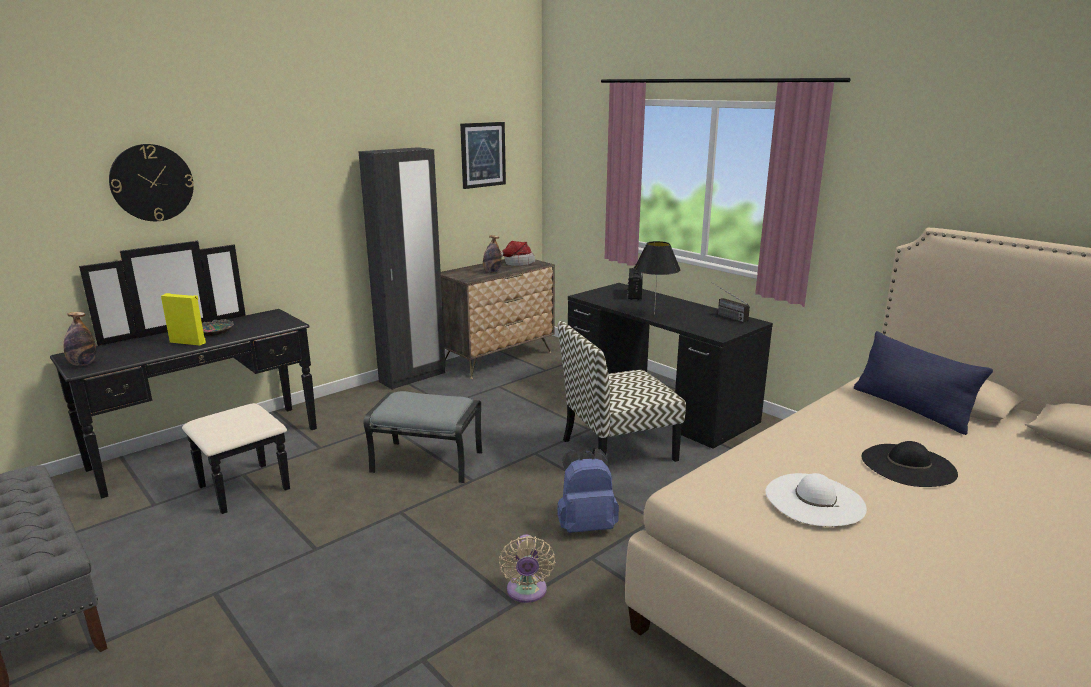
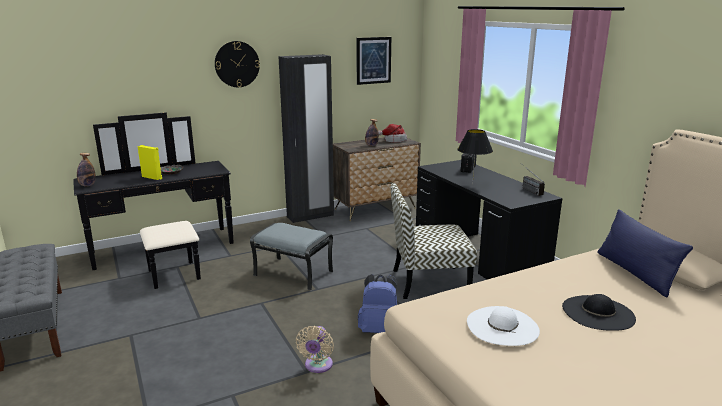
camera: 15 degrees right, 0 degrees up
wall clock [109,144,194,221] -> wall clock moved to [215,41,260,87]

